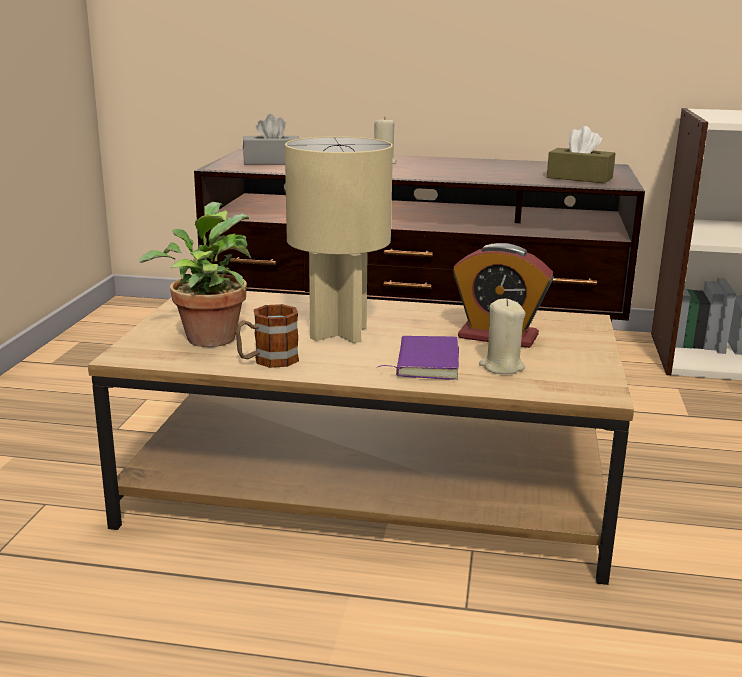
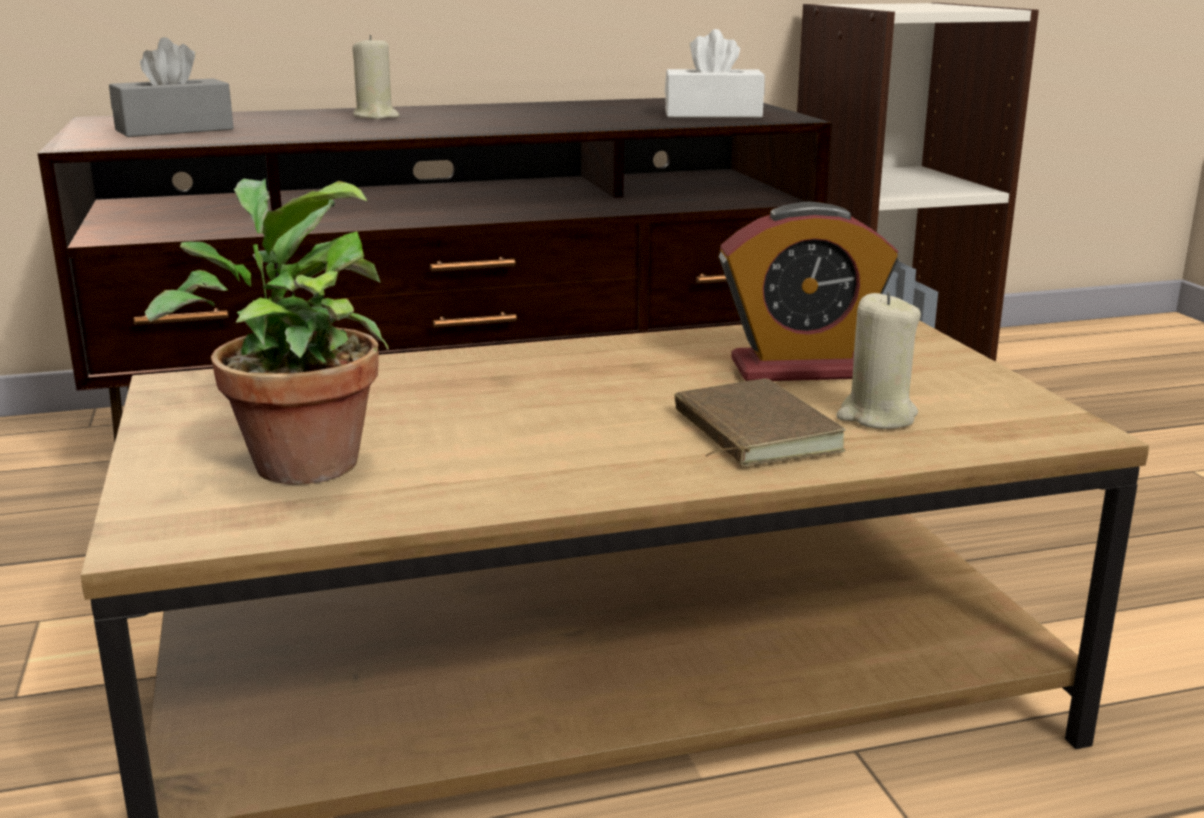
camera: 25 degrees left, 0 degrees up
mug [235,304,299,368] -> none
beige table lamp [285,136,393,343] -> none
purple book [376,336,459,380] -> brown book [675,378,846,466]
brown tissue box [547,126,615,184] -> white tissue box [665,29,765,118]

